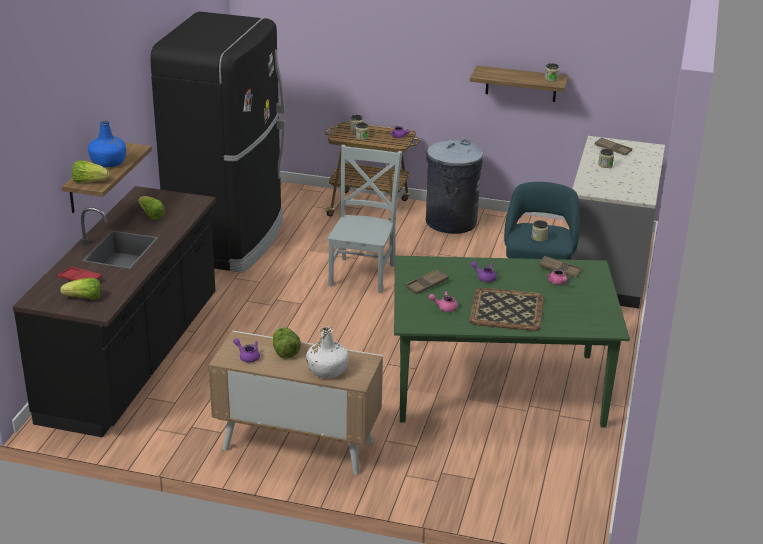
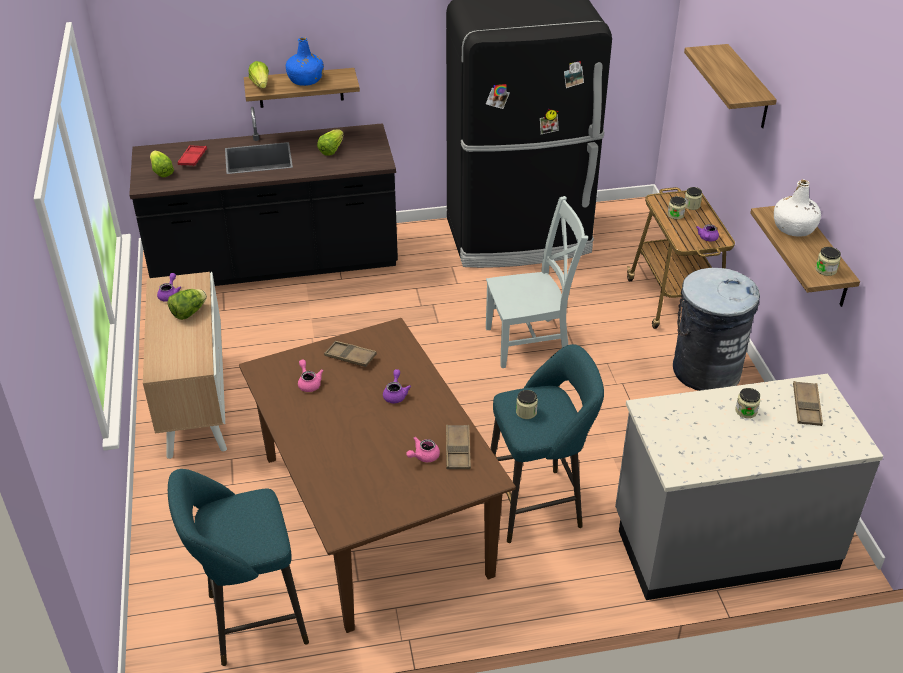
camera: 65 degrees right, 10 degrees up
white bottle [306,327,348,378] -> white bottle moved to [774,180,821,237]
green dining table [394,256,630,428] -> brown dining table [239,318,516,633]
tray [469,287,544,331] -> none
none -> turquoise stool [168,469,309,666]
none -> shelf [684,44,777,128]

